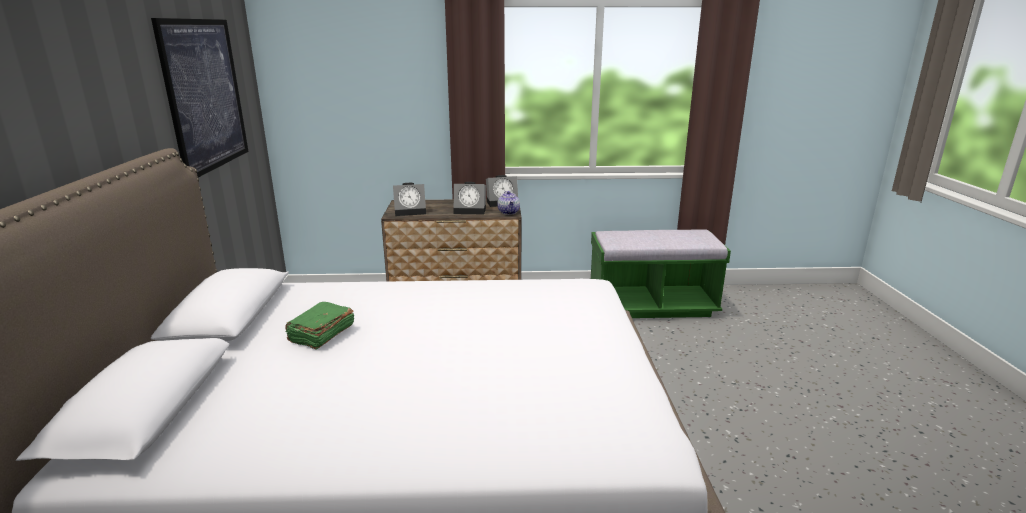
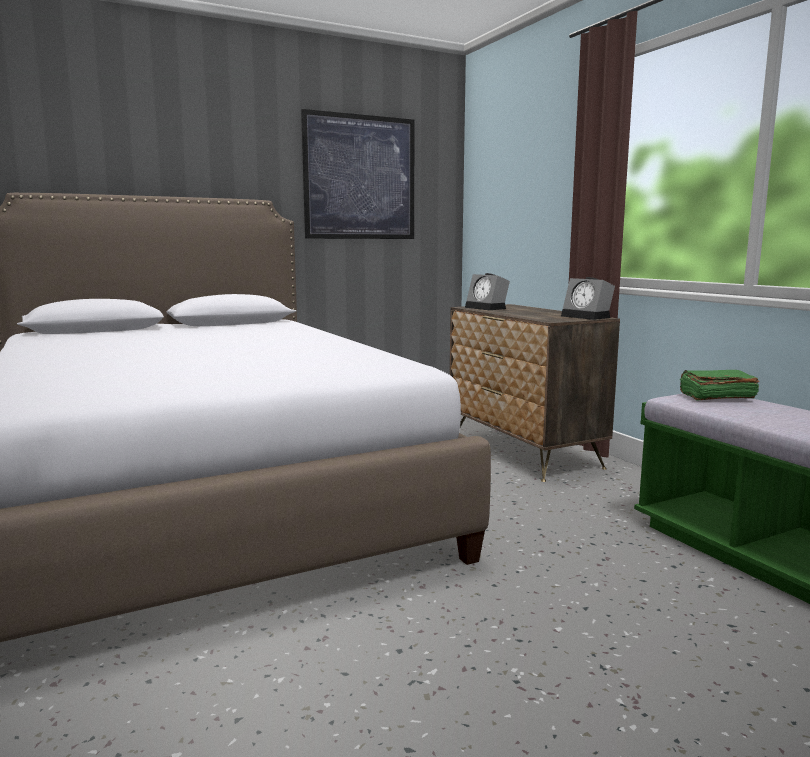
camera: 65 degrees right, 10 degrees down
green book [285,302,354,350] -> green book moved to [679,370,760,401]
alarm clock [454,182,486,214] -> none
teapot [497,191,520,215] -> none

